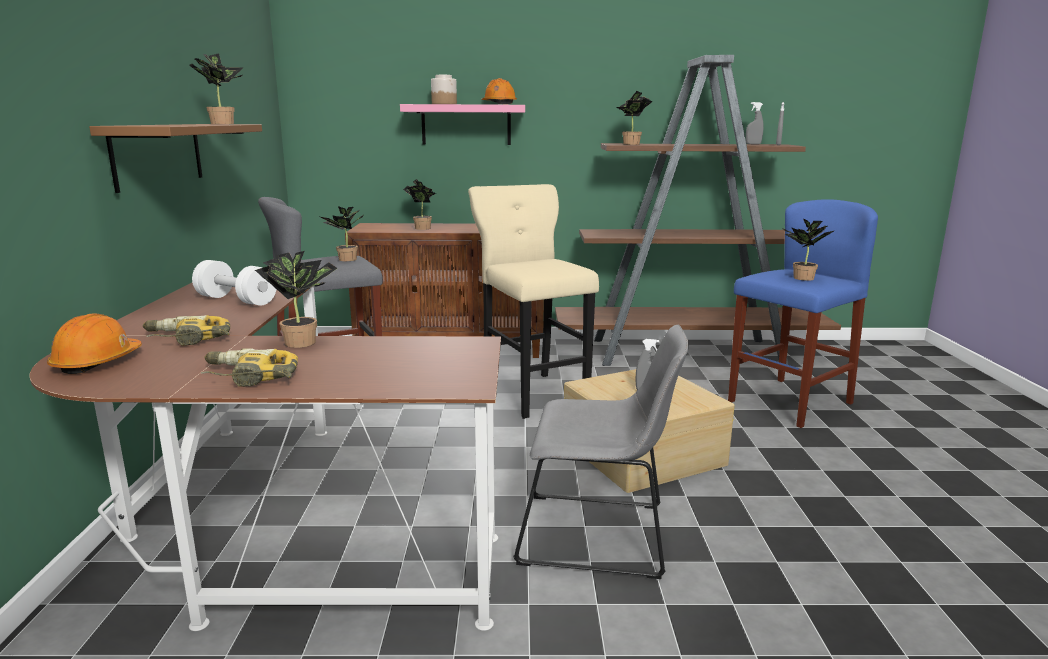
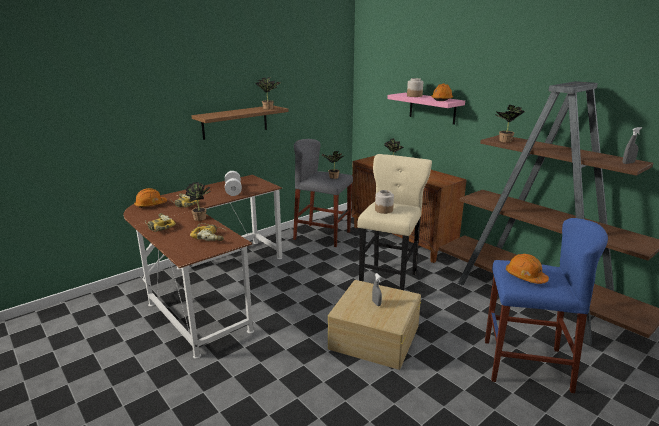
camera: 50 degrees right, 5 degrees up
grey chair [513,325,689,579] -> none
grey spray bottle [746,102,764,144] -> none
potted plant [781,218,834,281] -> orange hard hat [506,254,549,284]
none -> power drill [190,223,227,241]
none -> jar [375,190,394,214]

